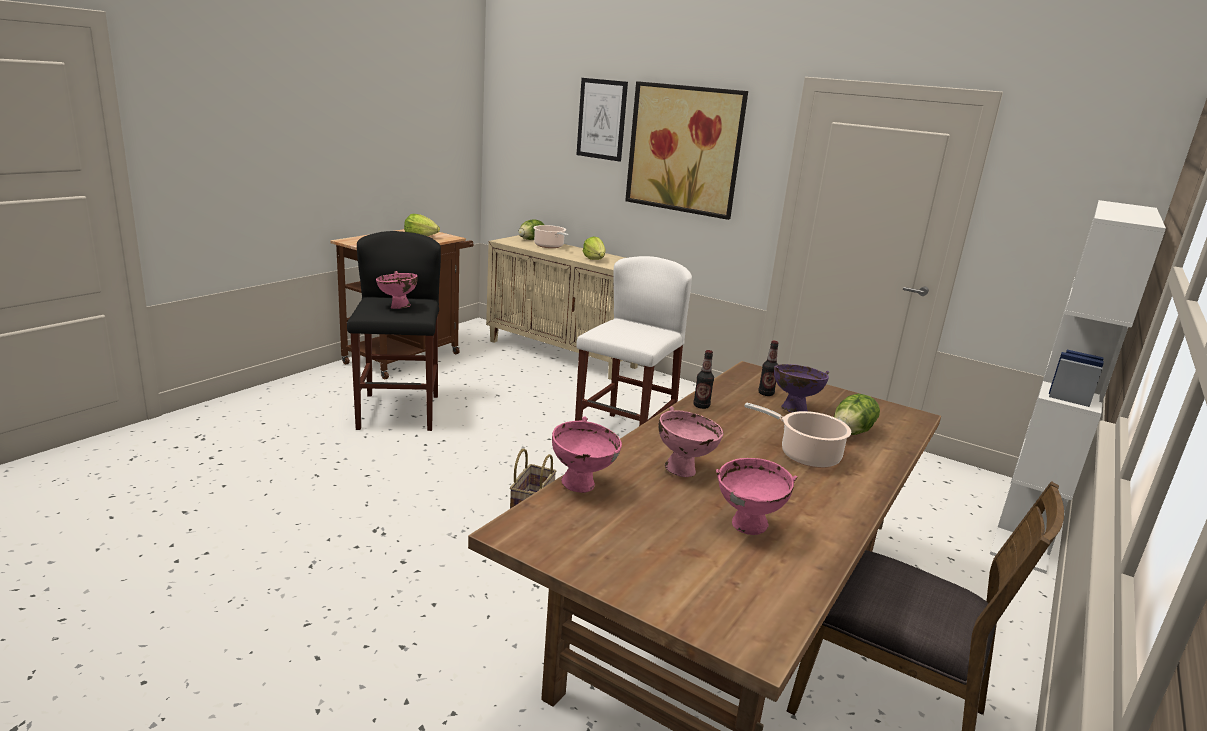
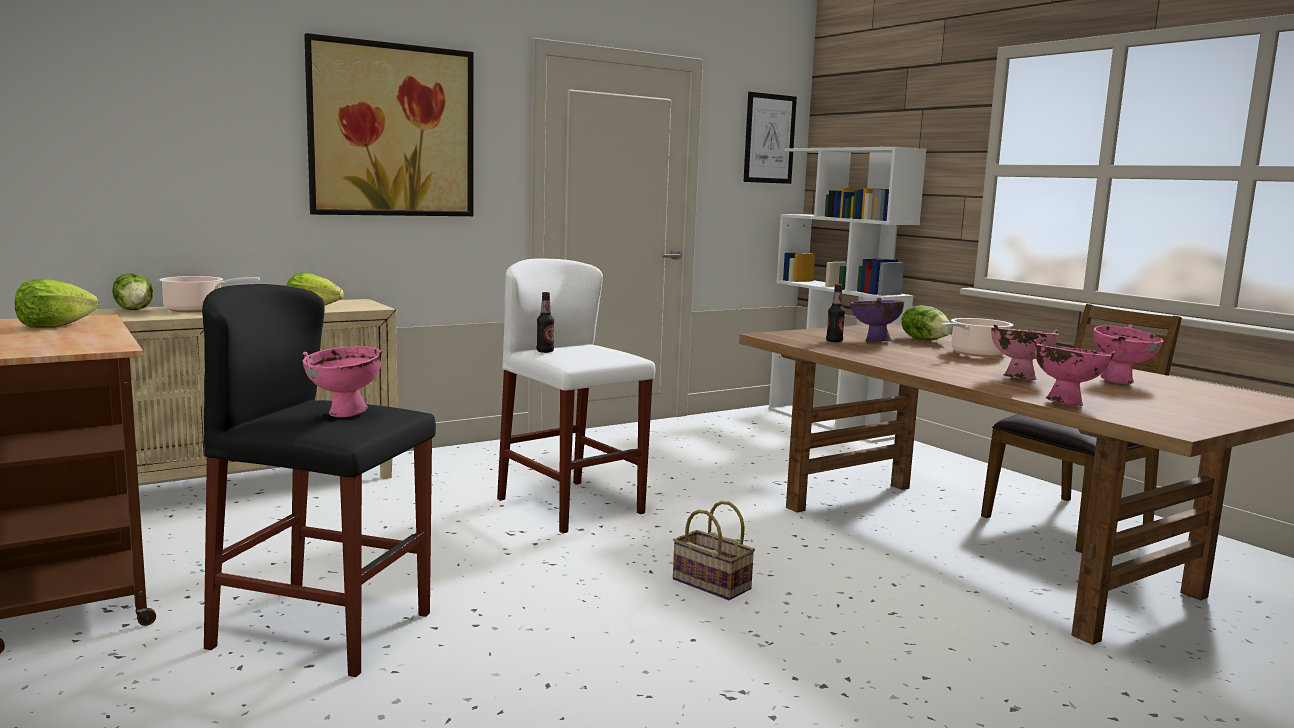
camera: 65 degrees left, 10 degrees down
picture [576,78,628,162] -> picture moved to [743,92,797,184]
bottle [693,350,714,409] -> bottle moved to [537,292,554,353]

